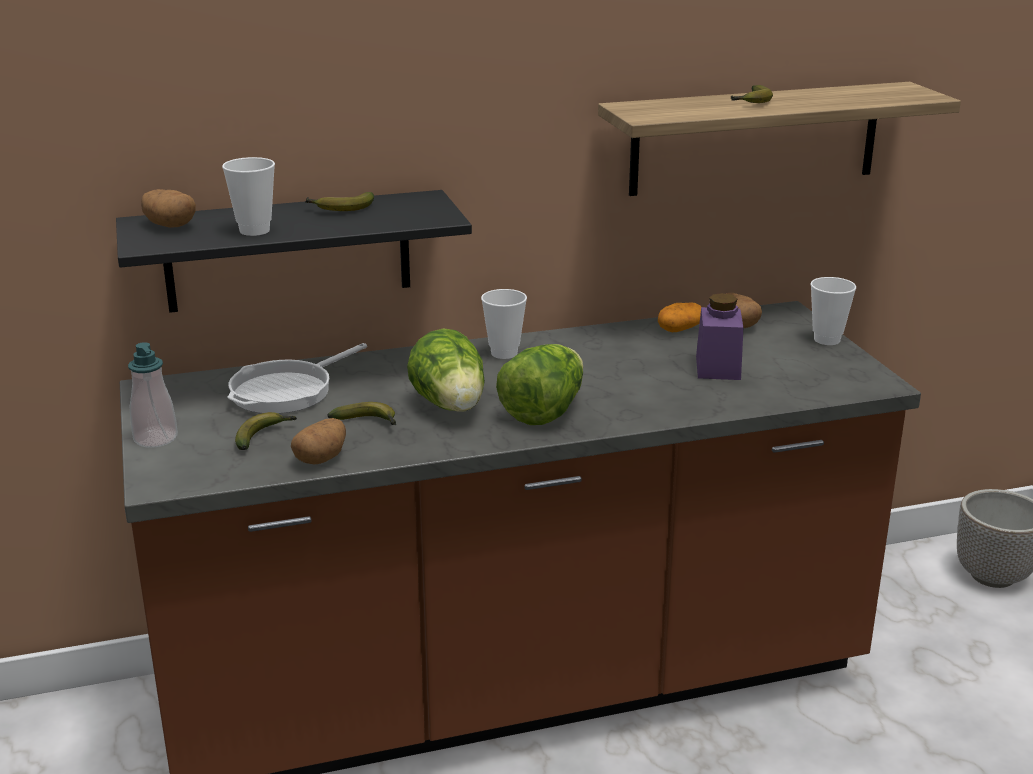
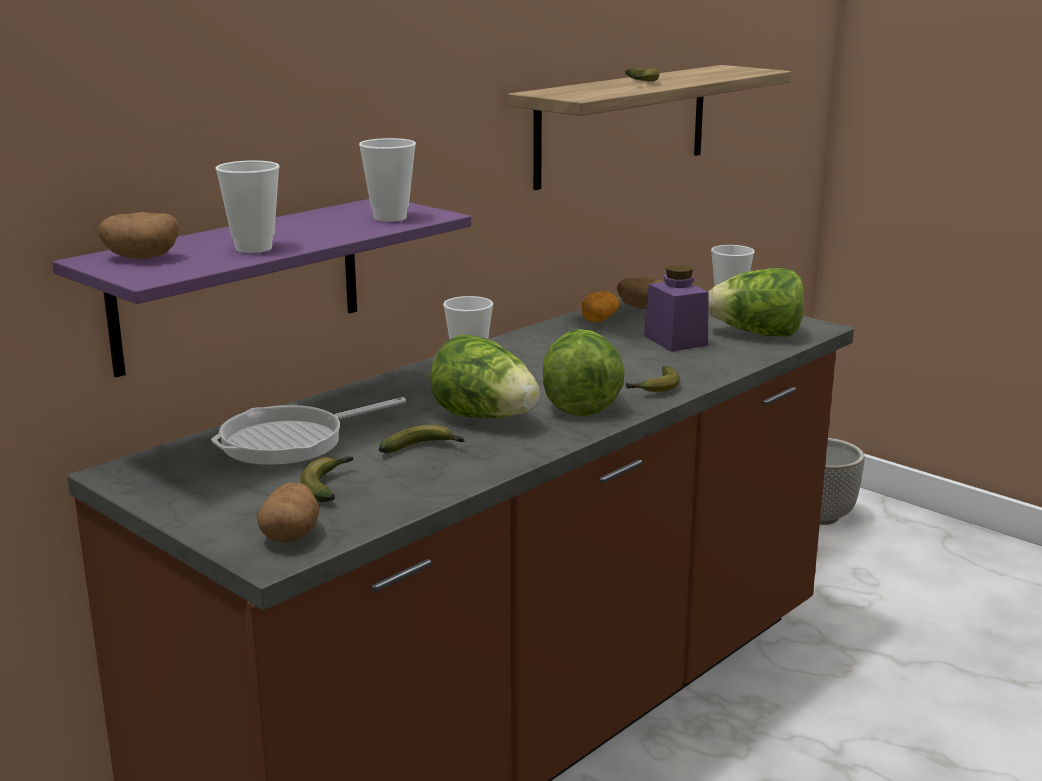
camera: 30 degrees left, 5 degrees down
black shelf [116,190,472,313] -> purple shelf [52,199,471,377]
soap dispenser [128,342,178,448] -> none
frying pan [227,343,367,414] -> frying pan turned 45 degrees clockwise [211,397,406,465]
potato [291,418,346,465] -> potato moved to [257,482,319,542]
banana [305,192,374,211] -> banana moved to [626,366,680,392]
none -> cup [359,138,416,222]
none -> lettuce [708,268,804,337]

